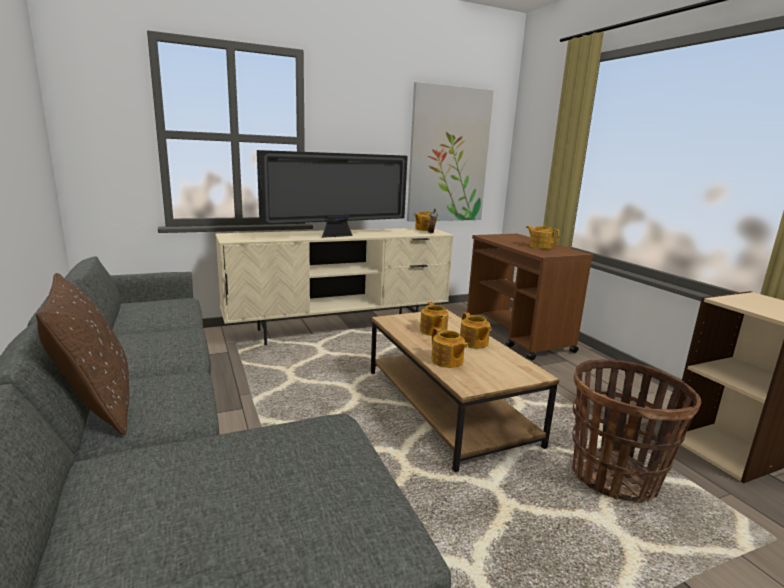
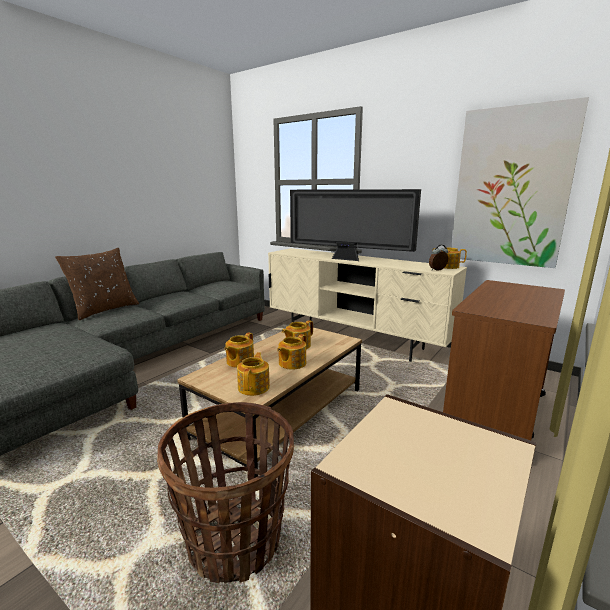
camera: 60 degrees right, 0 degrees up
teapot [526,226,559,249] -> teapot moved to [237,352,270,396]

